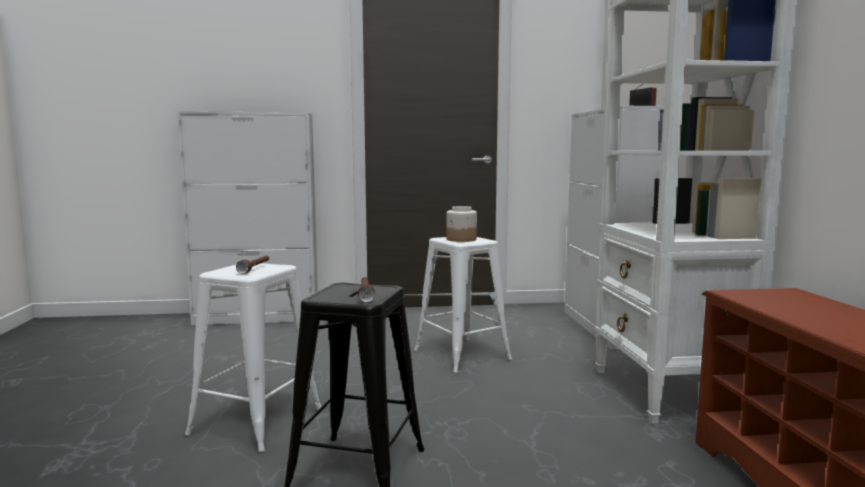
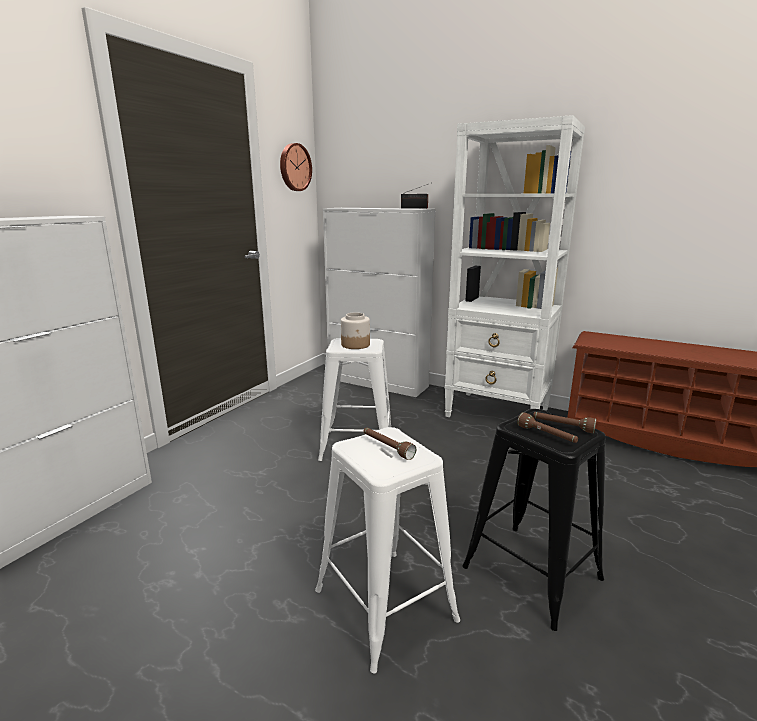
camera: 55 degrees left, 10 degrees up
none -> wall clock [280,143,312,191]
none -> brown flashlight [517,412,578,443]

